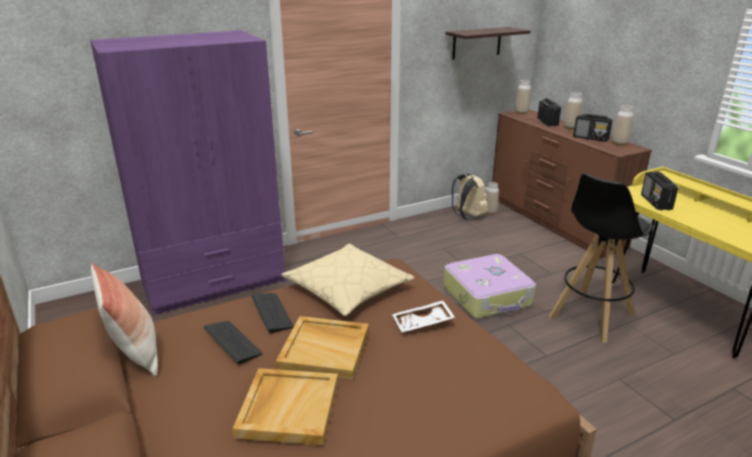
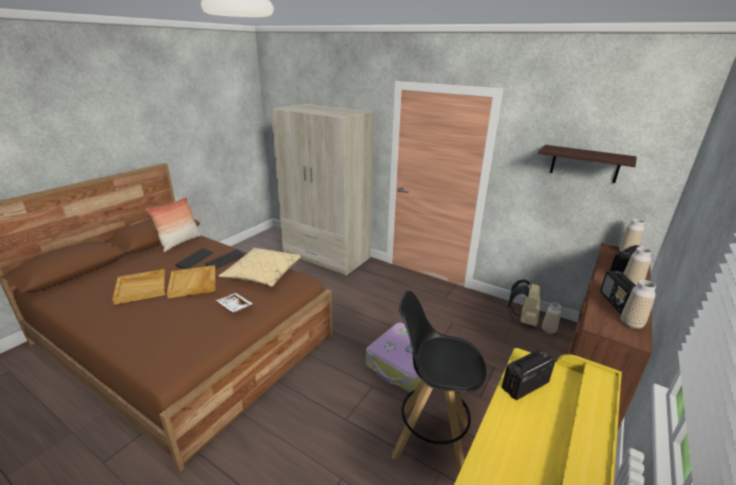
camera: 60 degrees right, 0 degrees up
purple wardrobe [90,30,285,316] -> beige wardrobe [271,104,374,276]

